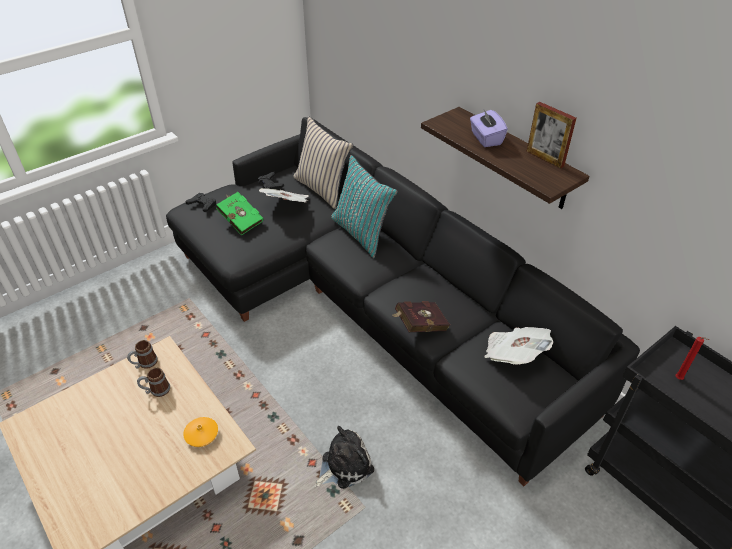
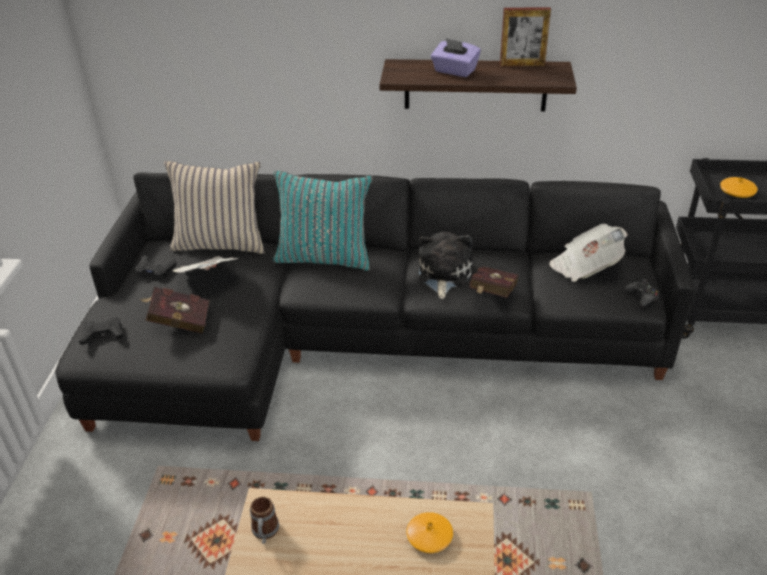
camera: 45 degrees left, 5 degrees down
mug [137,368,170,397] -> none
green book [216,192,263,236] -> red book [139,287,210,334]
plush toy [315,426,374,489] -> plush toy moved to [419,232,473,299]
red candle [676,337,709,380] -> orange vase [720,177,758,198]
none -> black game controller [625,279,659,306]

